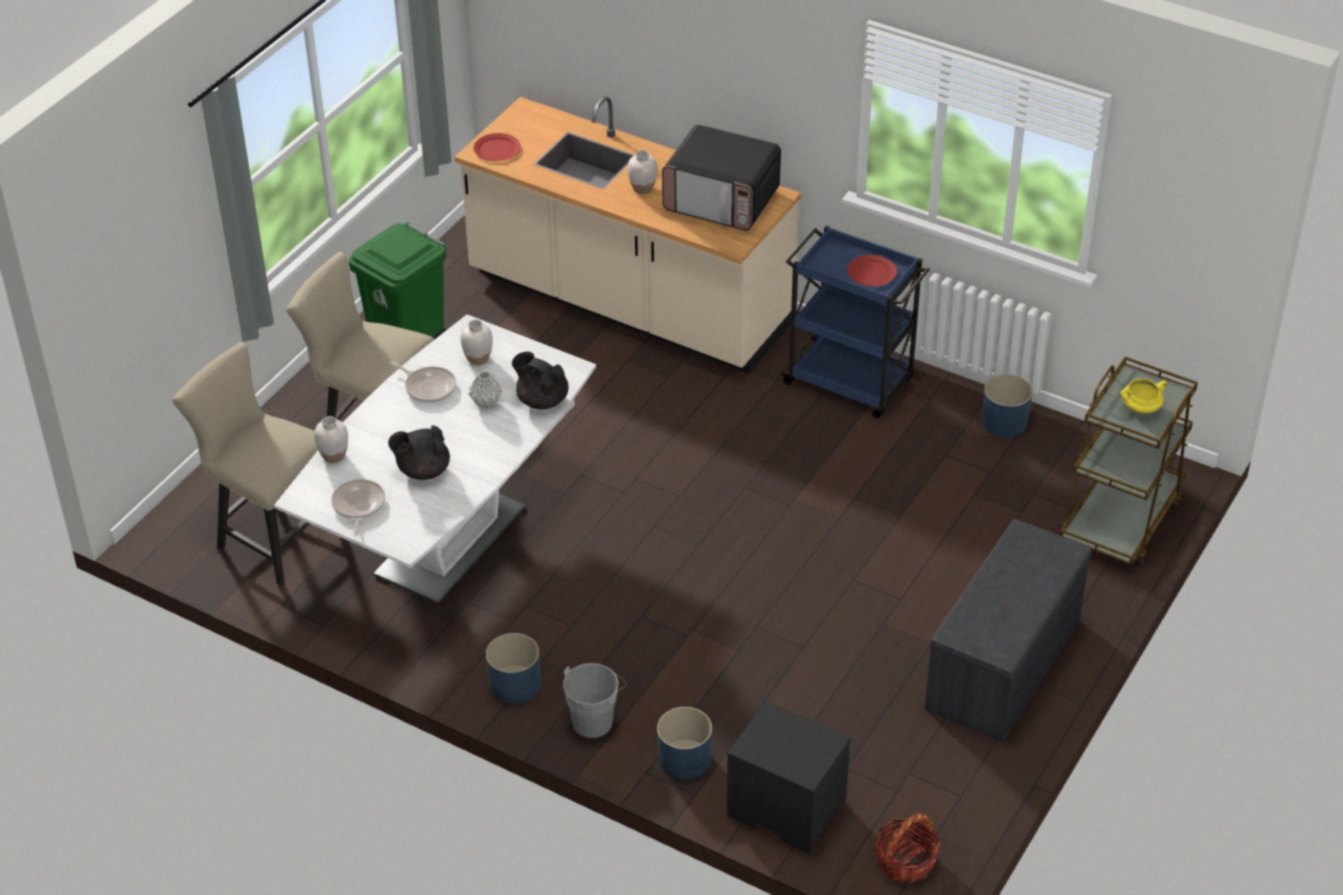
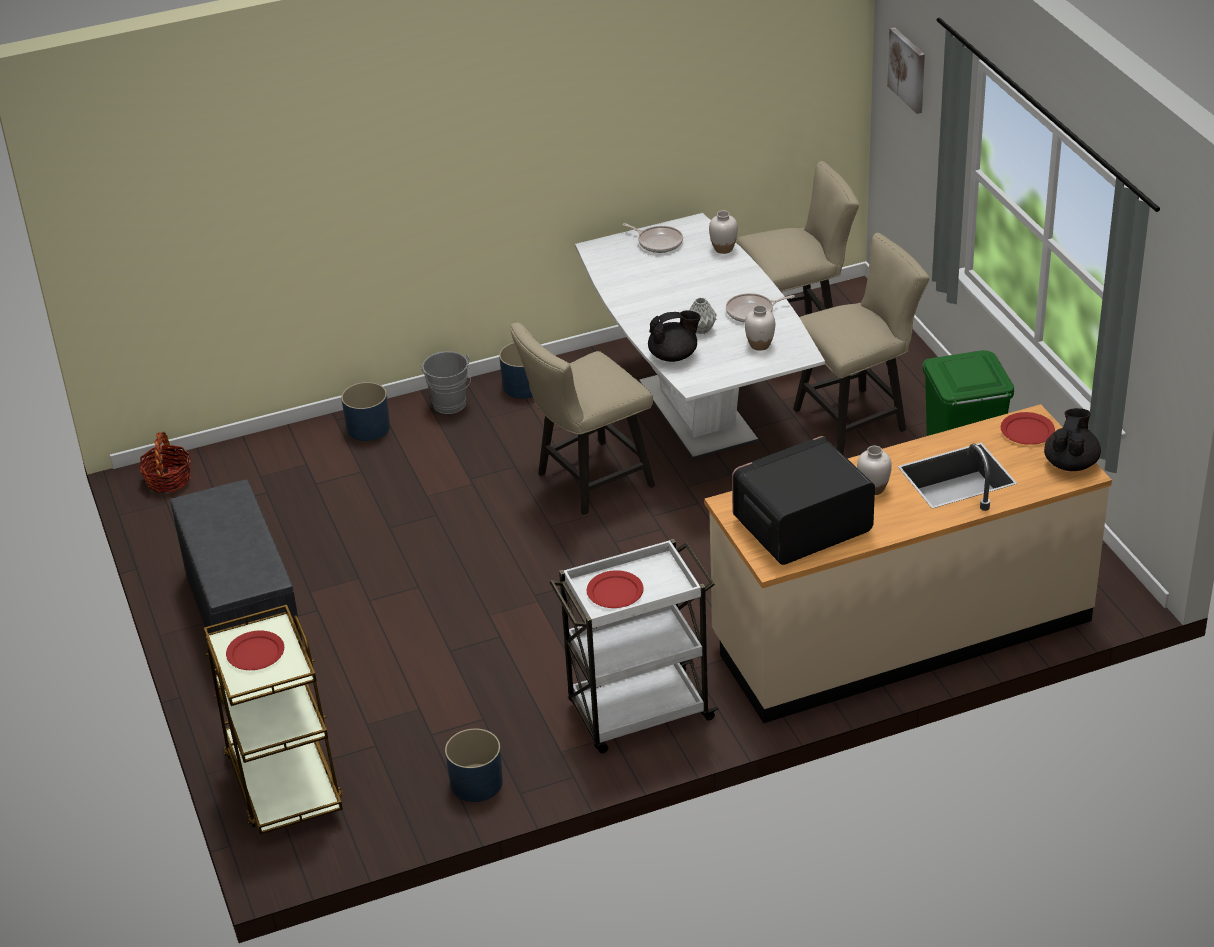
camera: 130 degrees right, 5 degrees down
black teapot [388,425,450,480] -> black teapot moved to [1044,408,1101,471]
black nightstand [727,700,851,854] -> none
blue cart [780,226,930,418] -> white cart [550,539,719,753]
yellow cooking pot [1120,378,1167,414] -> red plate [226,630,284,670]
none -> beige chair [510,323,655,515]
none -> picture [887,27,925,114]

